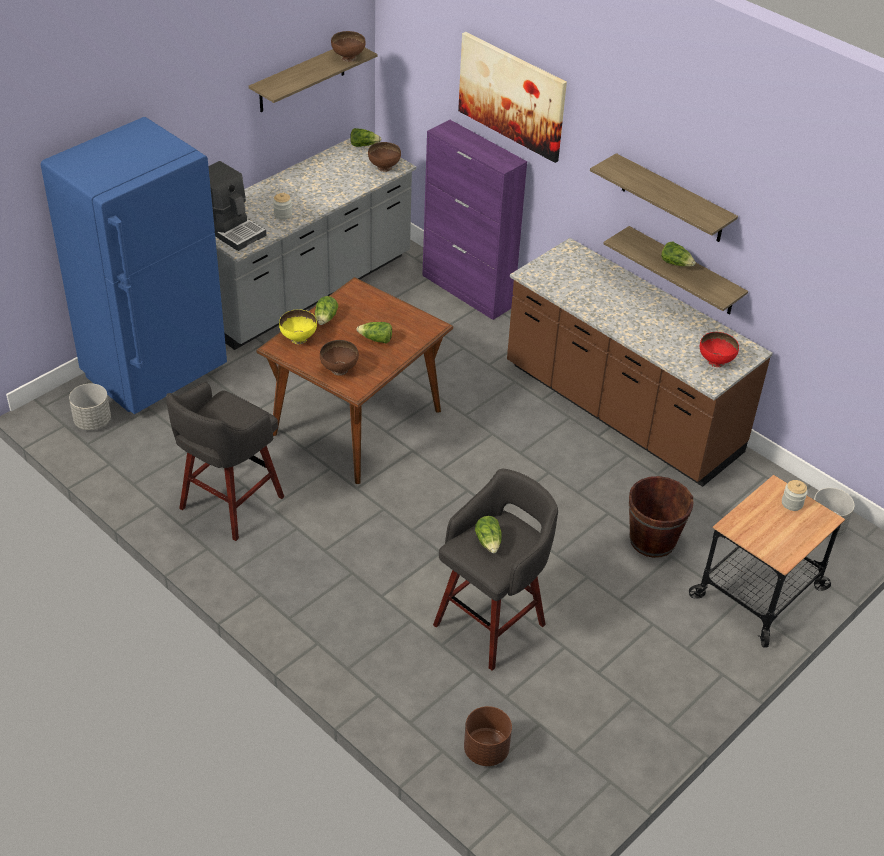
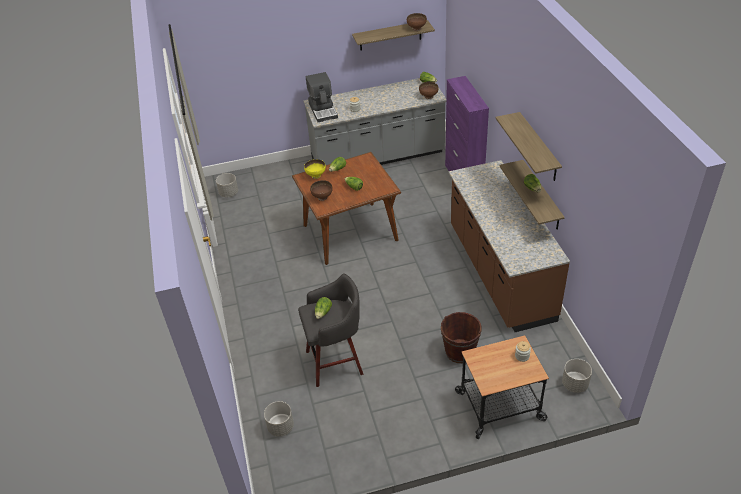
camera: 35 degrees right, 0 degrees up
blue fridge [41,117,227,414] -> none
grey stool [166,382,284,541] -> none
picture [458,32,567,163] -> none
brown planter [464,706,512,766] -> grey planter [264,401,294,437]
red bowl [700,332,739,367] -> none

